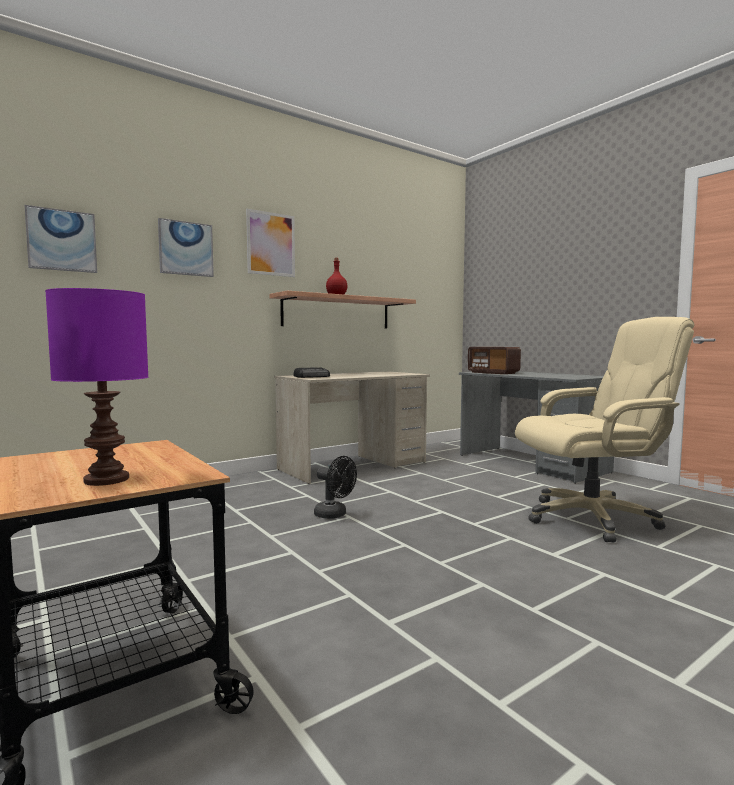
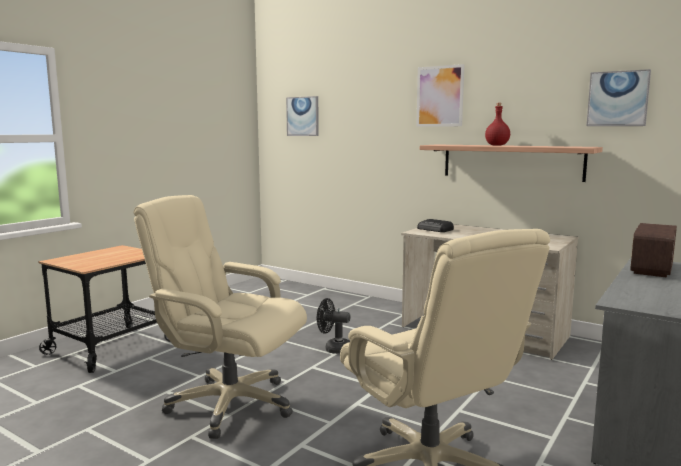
camera: 70 degrees right, 5 degrees up
purple table lamp [45,288,148,486] -> none
picture [158,218,214,277] -> picture moved to [586,69,651,126]
black fan [314,456,357,519] -> black fan turned 90 degrees clockwise [317,298,351,354]
none -> beige office chair [134,195,307,439]

